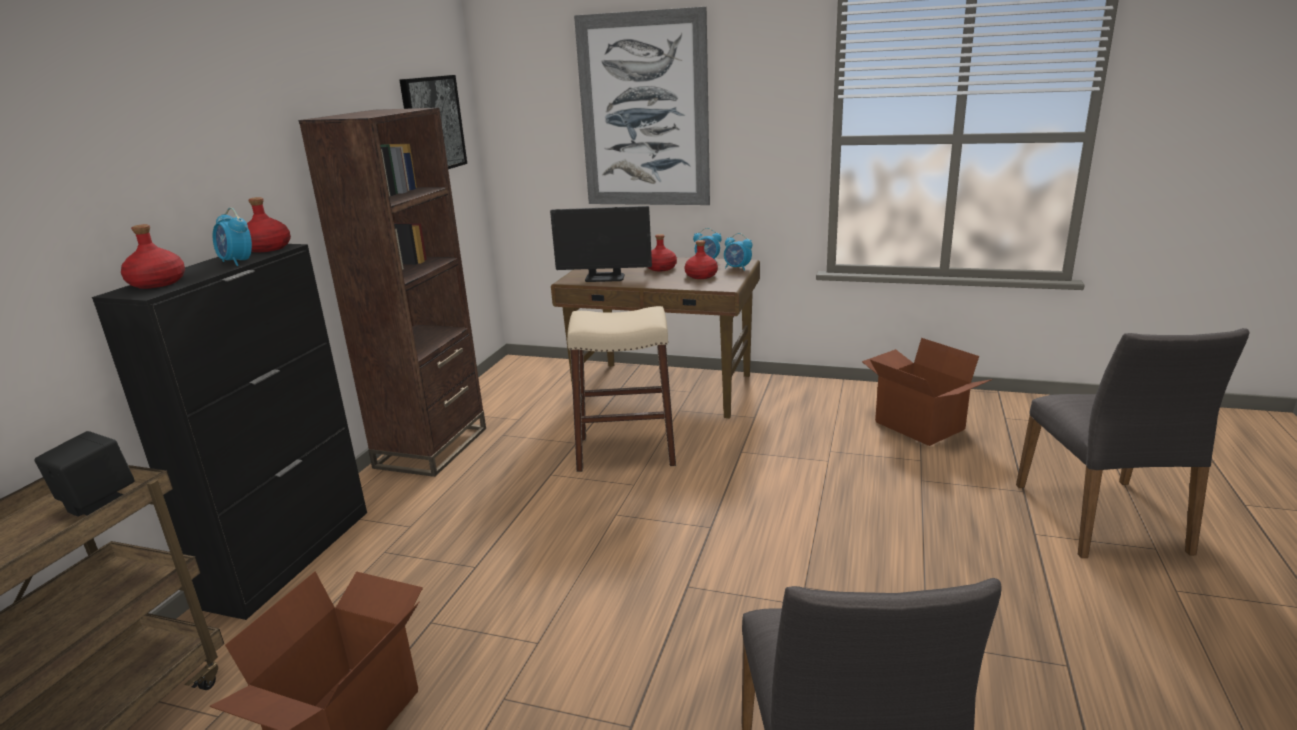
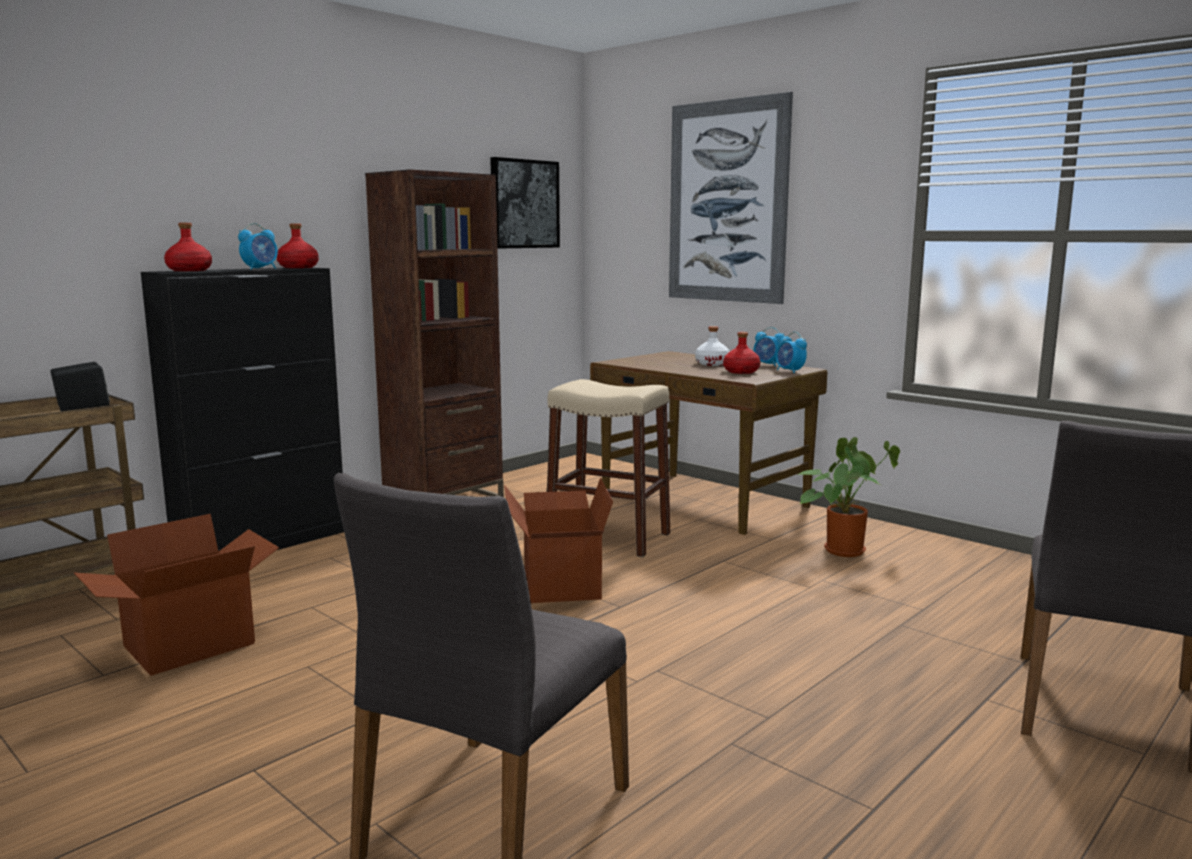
camera: 25 degrees right, 10 degrees down
alarm clock [213,208,252,266] -> alarm clock turned 120 degrees counterclockwise [238,223,278,270]
monitor [550,206,652,282] -> none
red bottle [648,234,677,271] -> white bottle [695,326,730,366]
cardboard box [862,338,992,446] -> cardboard box moved to [504,478,613,603]
none -> potted plant [799,437,900,557]

